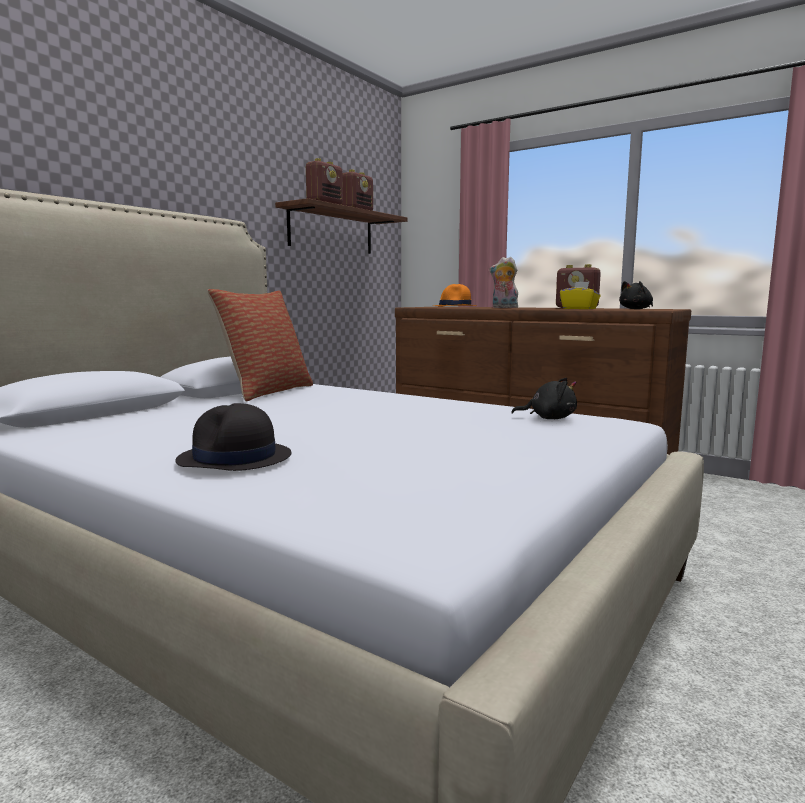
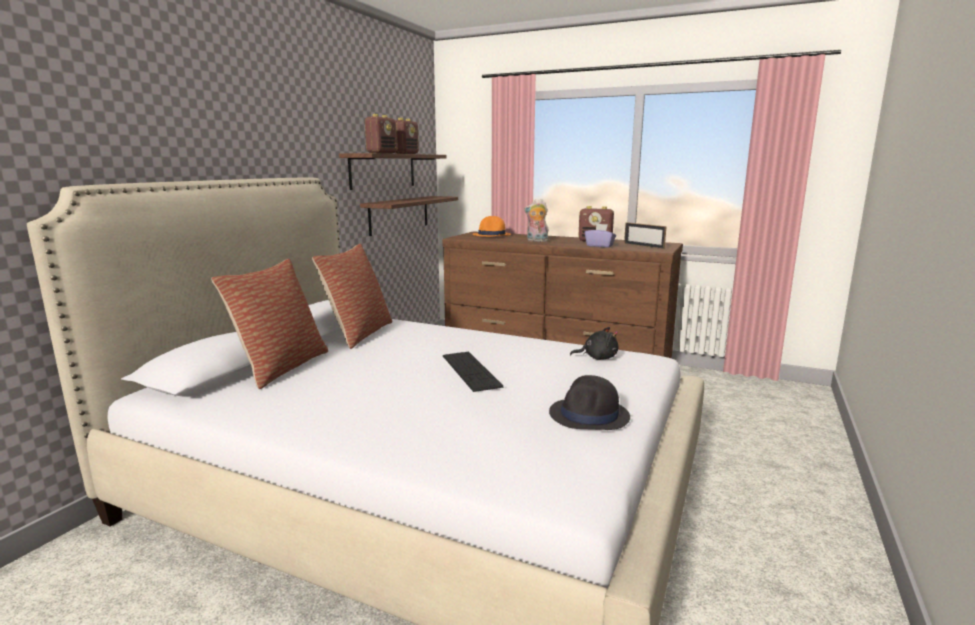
camera: 10 degrees left, 5 degrees up
black hat [175,403,291,471] -> black hat moved to [549,375,630,430]
yellow tissue box [560,281,601,309] -> purple tissue box [585,224,616,248]
black plush toy [619,281,653,309] -> picture frame [624,222,667,249]
none -> pillow [211,259,328,389]
none -> shelf [360,196,458,236]
none -> keyboard [443,352,503,392]

